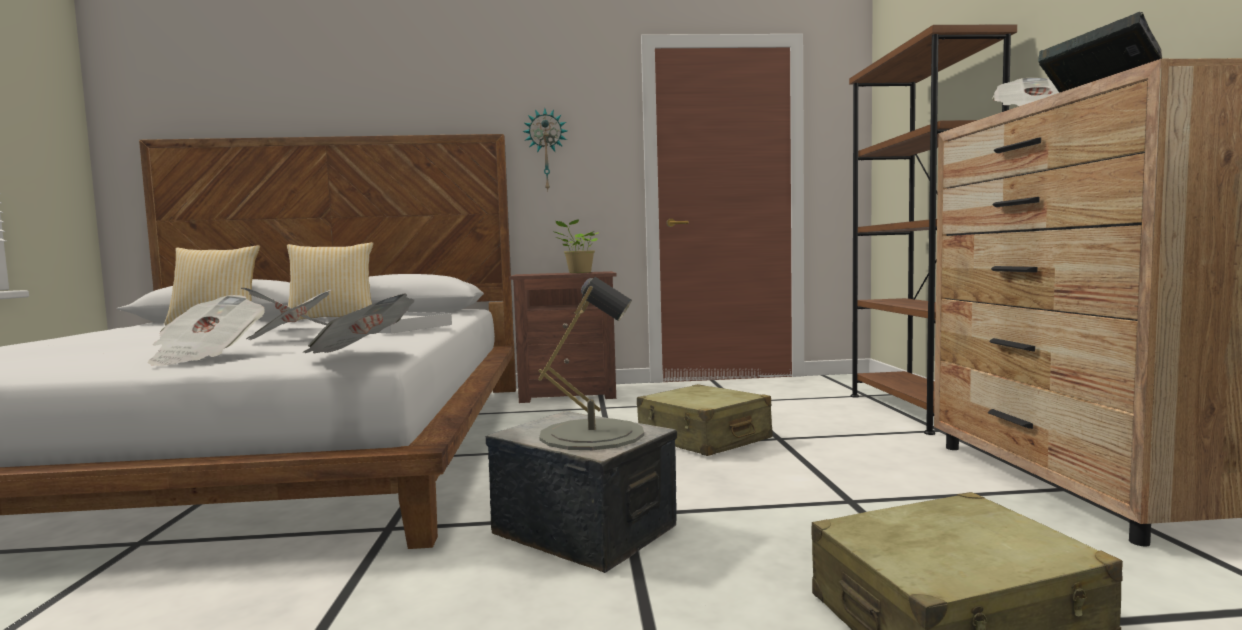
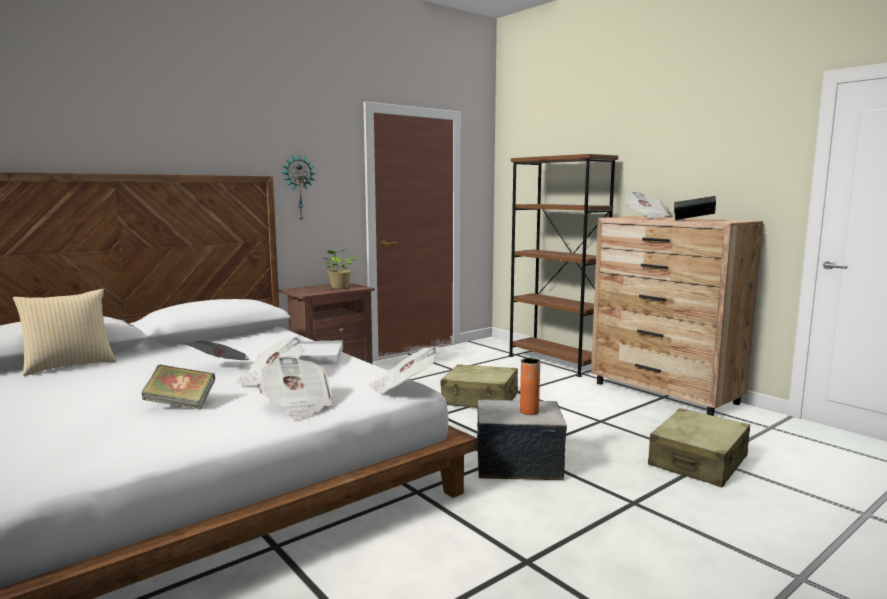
camera: 35 degrees left, 5 degrees up
pillow [287,242,373,320] -> none
grey table lamp [538,277,644,450] -> orange vase [520,358,540,415]
none -> book [141,365,215,410]

